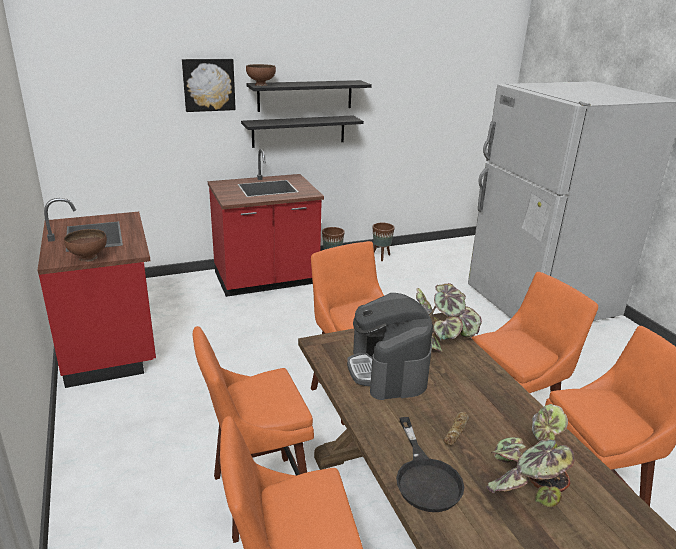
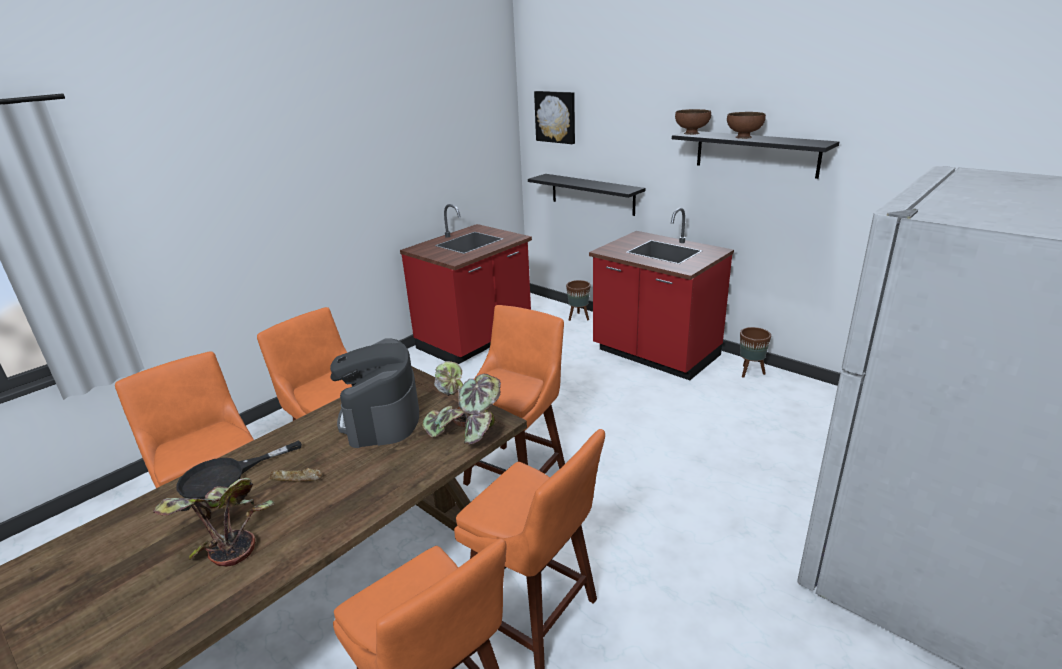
camera: 65 degrees right, 0 degrees up
brown bowl [64,229,107,262] -> brown bowl moved to [727,112,766,139]
picture [182,59,236,112] -> picture moved to [534,91,575,144]
black shelf [241,115,364,148] -> black shelf moved to [528,174,645,216]
coffee machine [347,293,433,400] -> coffee machine turned 60 degrees counterclockwise [330,338,419,448]
brown planter [373,223,395,261] -> brown planter moved to [566,280,591,321]

